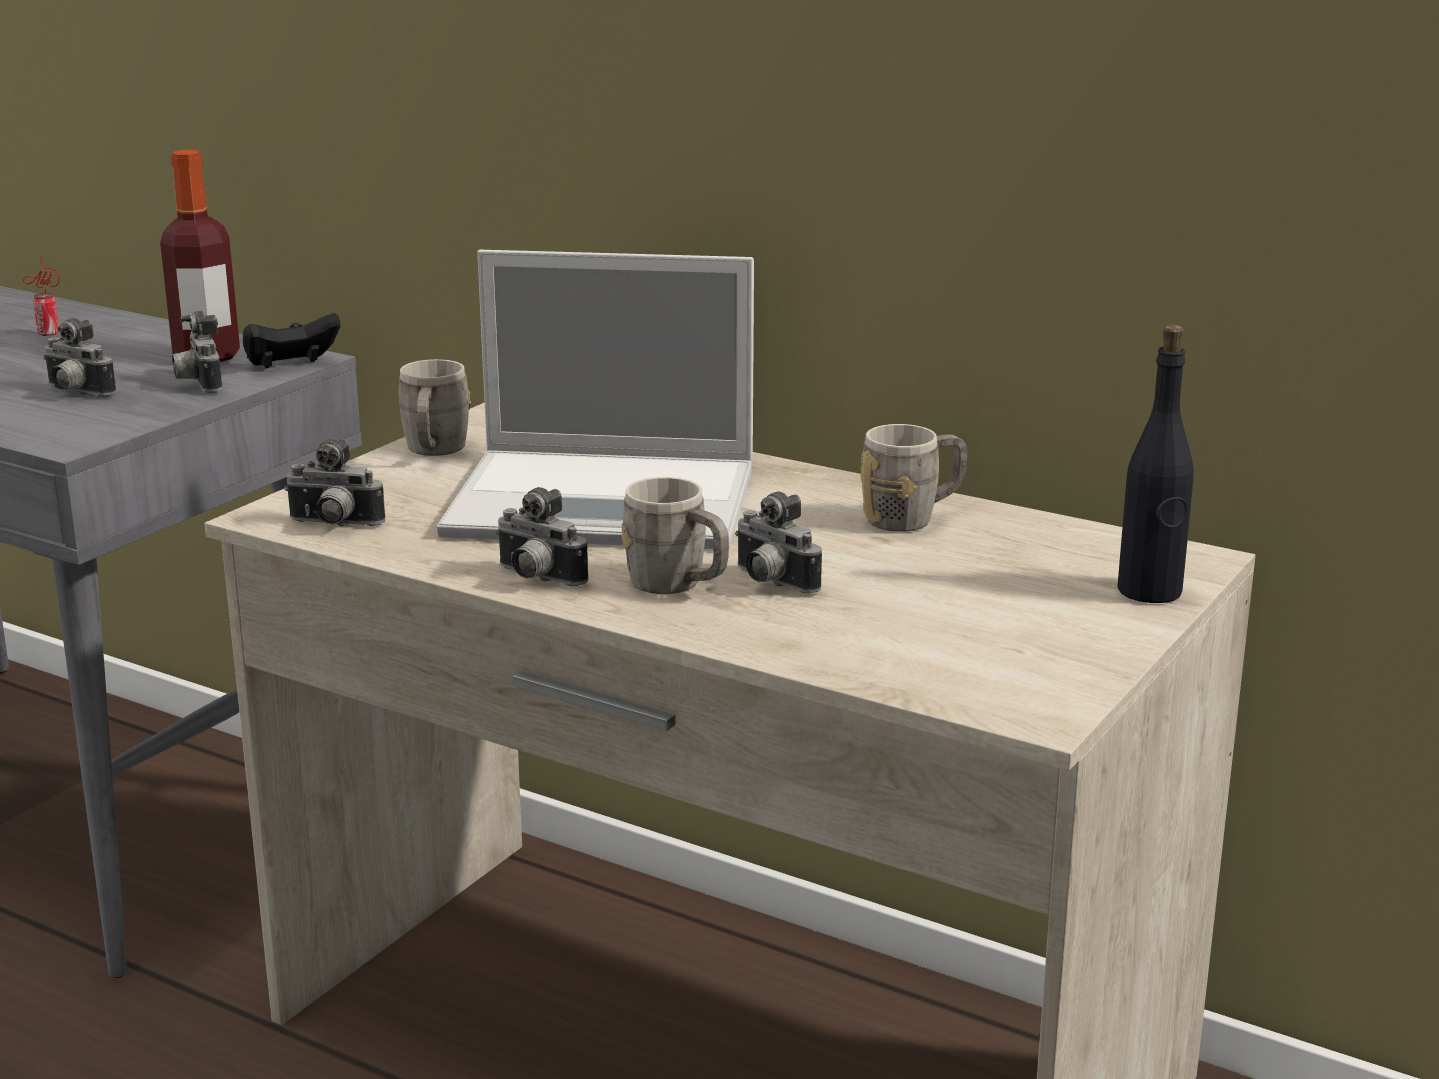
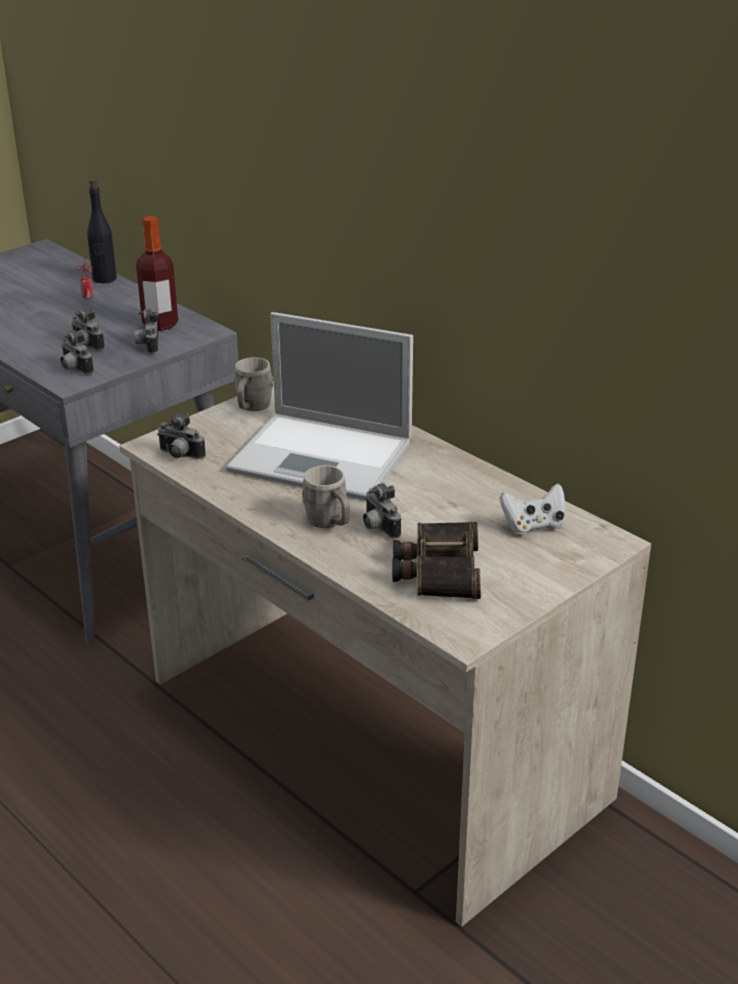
camera: 15 degrees right, 10 degrees up
black game controller [243,313,341,369] -> none
camera [496,487,589,586] -> camera moved to [60,330,94,375]
grey mug [860,424,967,532] -> none
black bottle [1117,324,1194,603] -> black bottle moved to [87,178,117,283]
none -> binoculars [392,521,481,599]
none -> white game controller [500,484,566,535]

